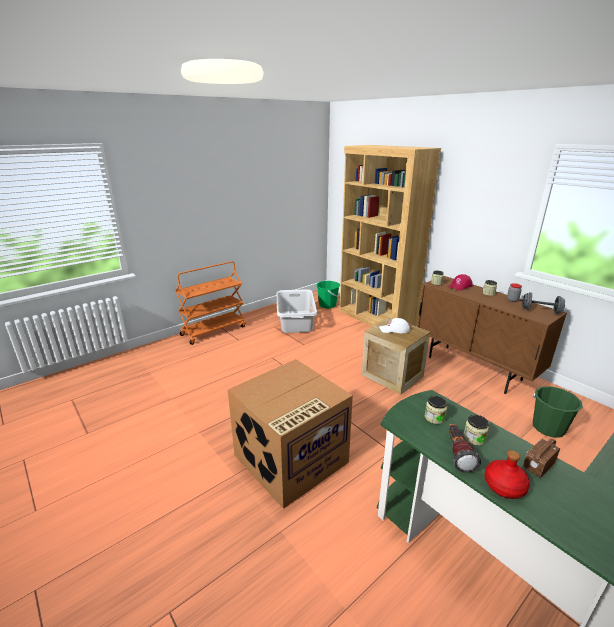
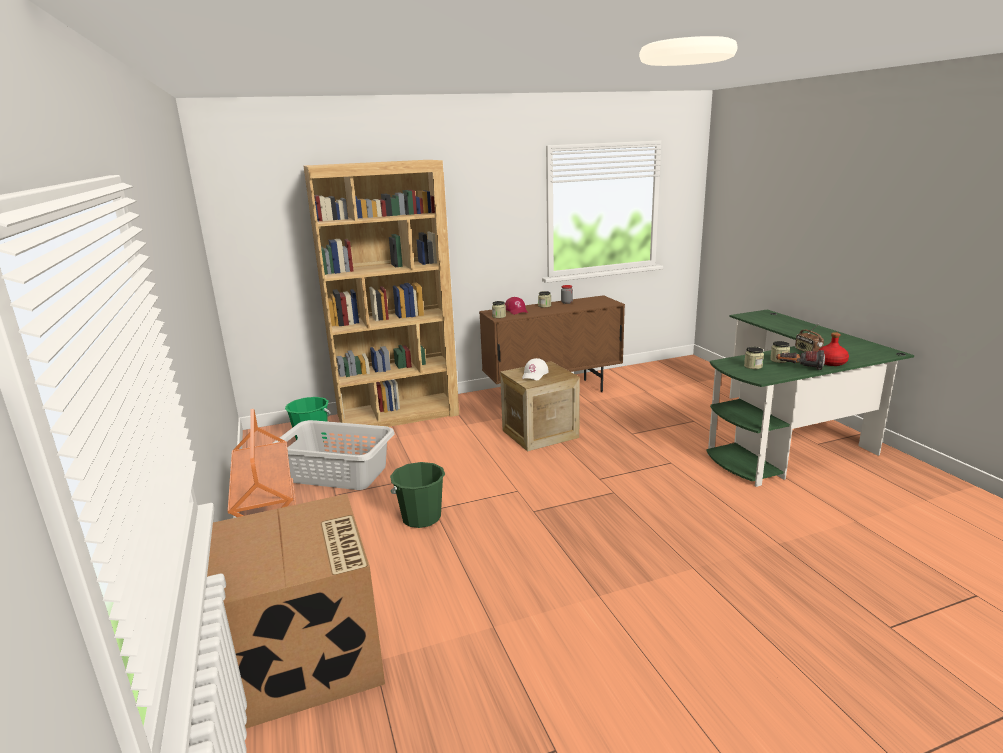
camera: 70 degrees left, 5 degrees down
cardboard box [228,359,353,509] -> cardboard box moved to [207,494,385,728]
grey dumbbell [522,292,565,314] -> none
green bucket [533,386,583,438] -> green bucket moved to [390,462,445,528]

